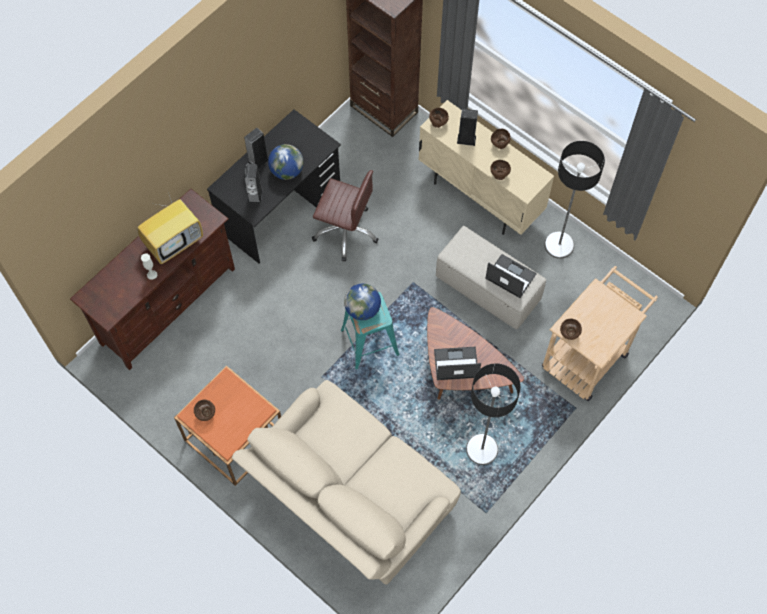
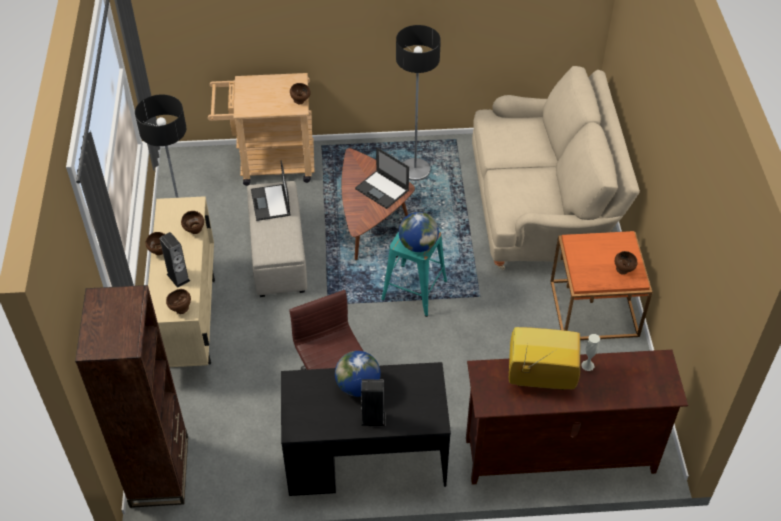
camera: 135 degrees left, 15 degrees down
speaker [245,164,262,204] -> none

